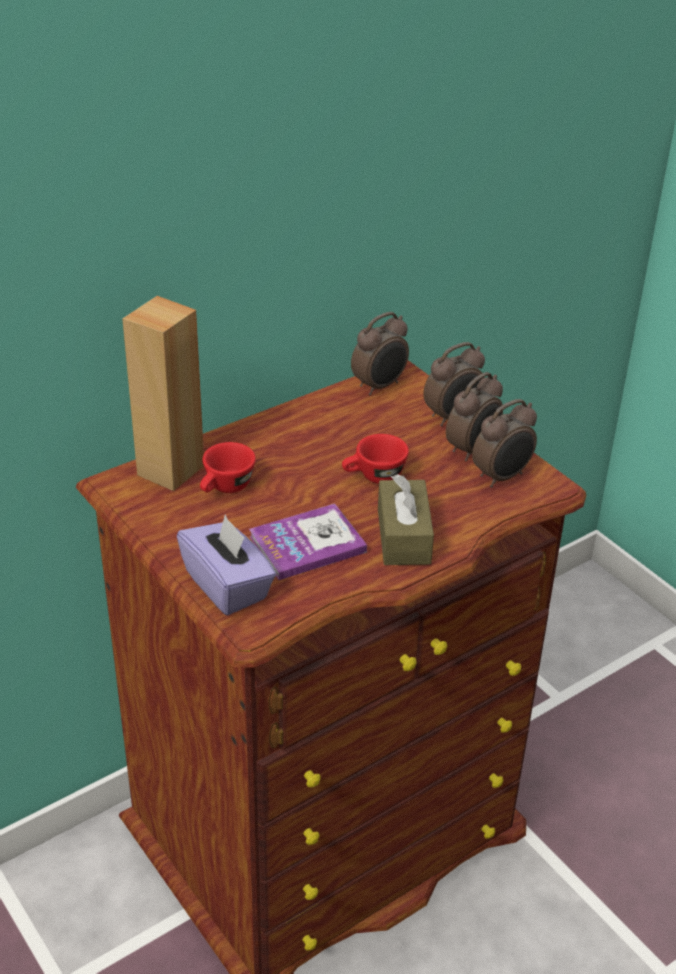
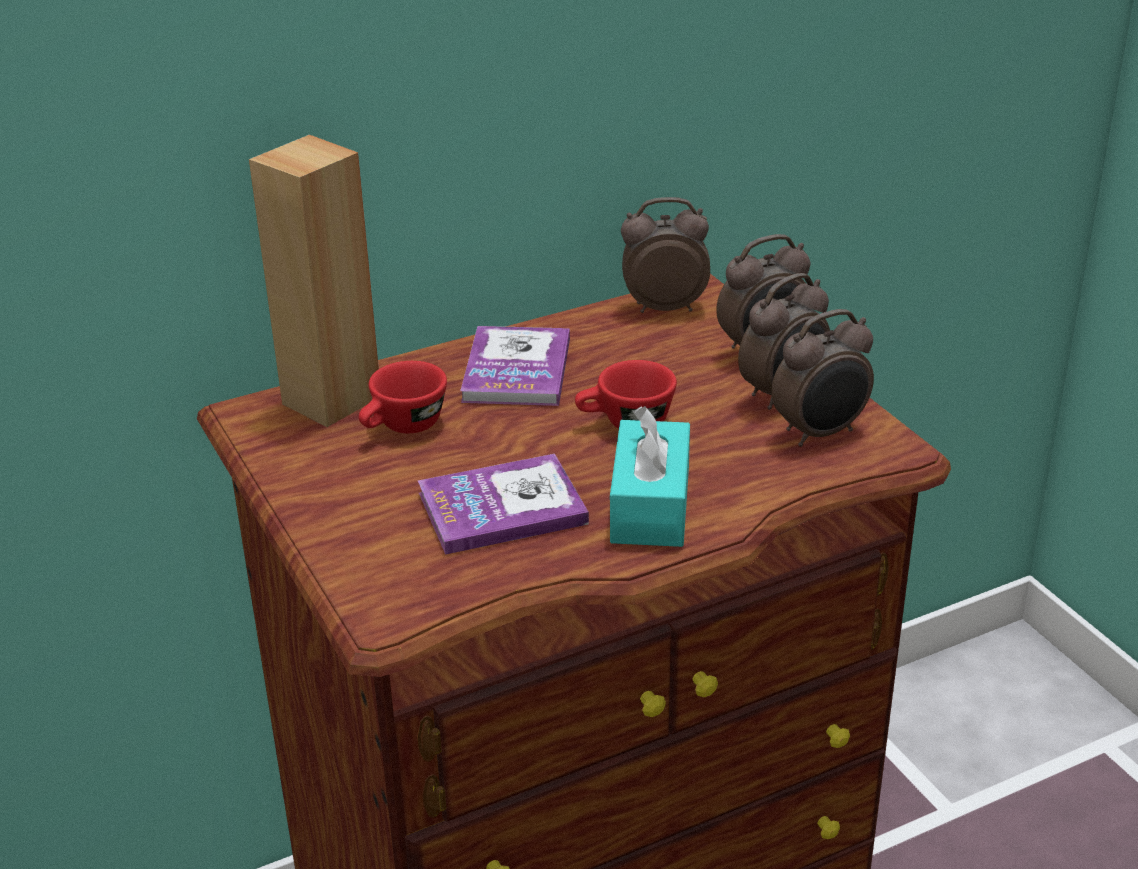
camera: 10 degrees right, 5 degrees down
purple tissue box [177,514,276,615] -> none
alarm clock [351,312,409,396] -> alarm clock turned 150 degrees counterclockwise [621,197,710,313]
brown tissue box [378,474,434,565] -> turquoise tissue box [610,406,690,547]
none -> book [460,326,570,406]

